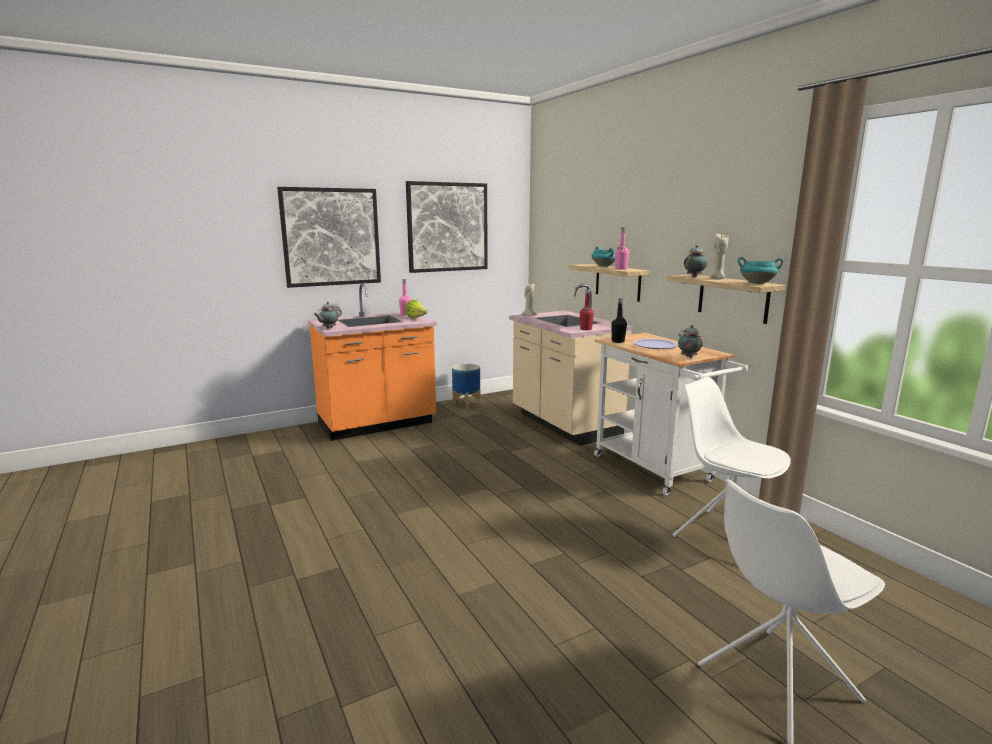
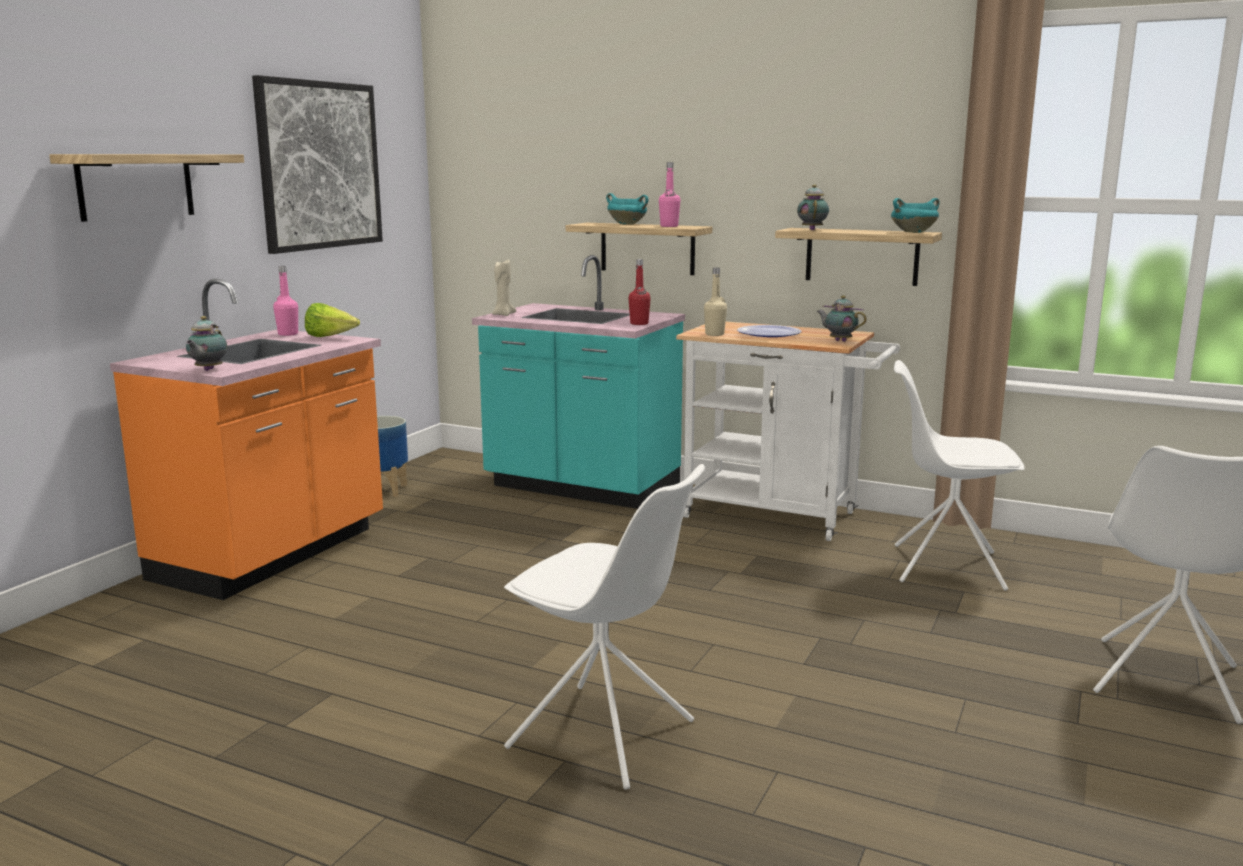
camera: 35 degrees left, 0 degrees up
picture [277,187,381,288] -> shelf [49,154,244,222]
beige counter [509,284,633,446] -> turquoise counter [472,255,685,509]
black bottle [611,298,627,343] -> beige bottle [704,268,727,336]
beige candle [709,234,729,279] -> none
none -> white chair [504,464,705,790]

